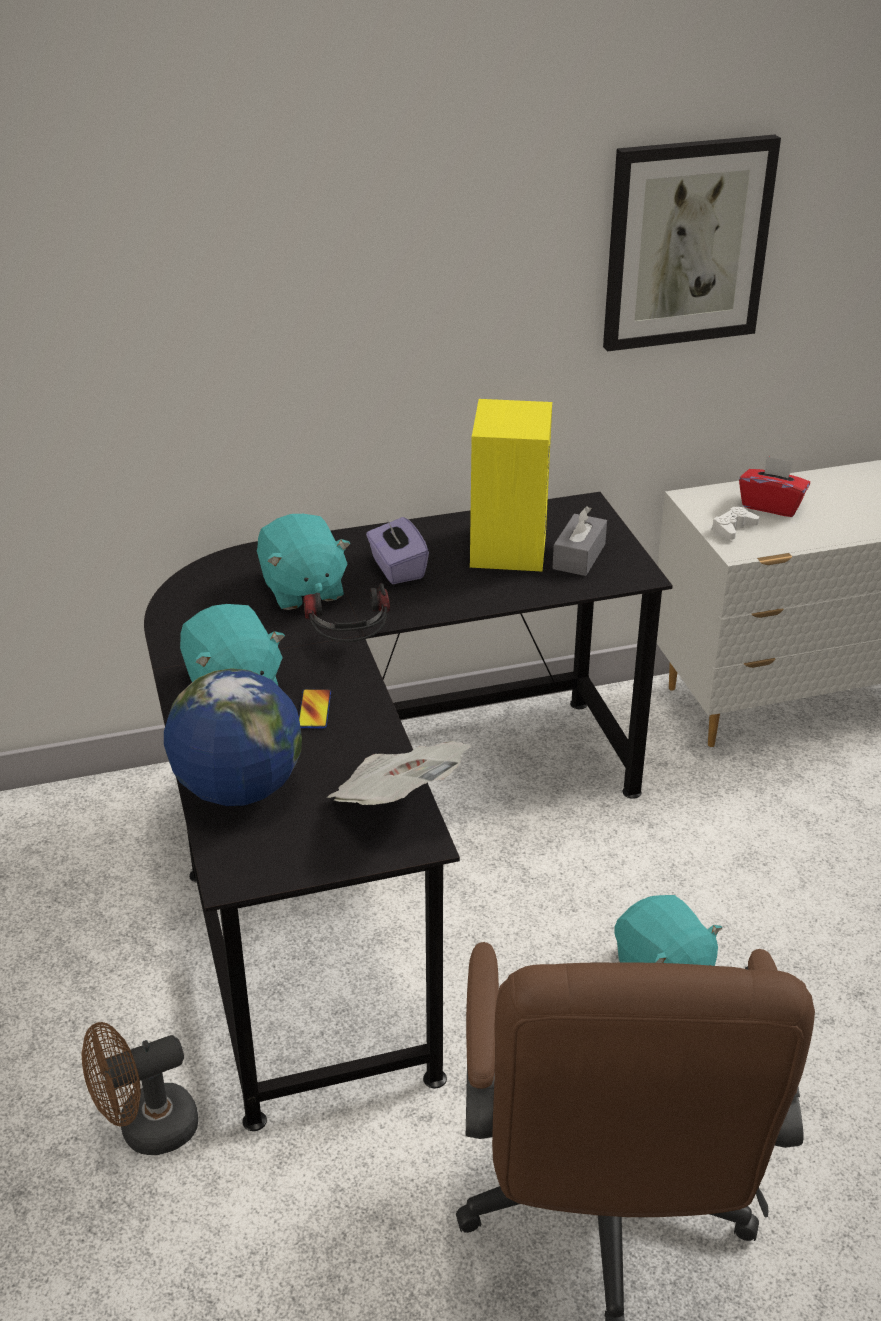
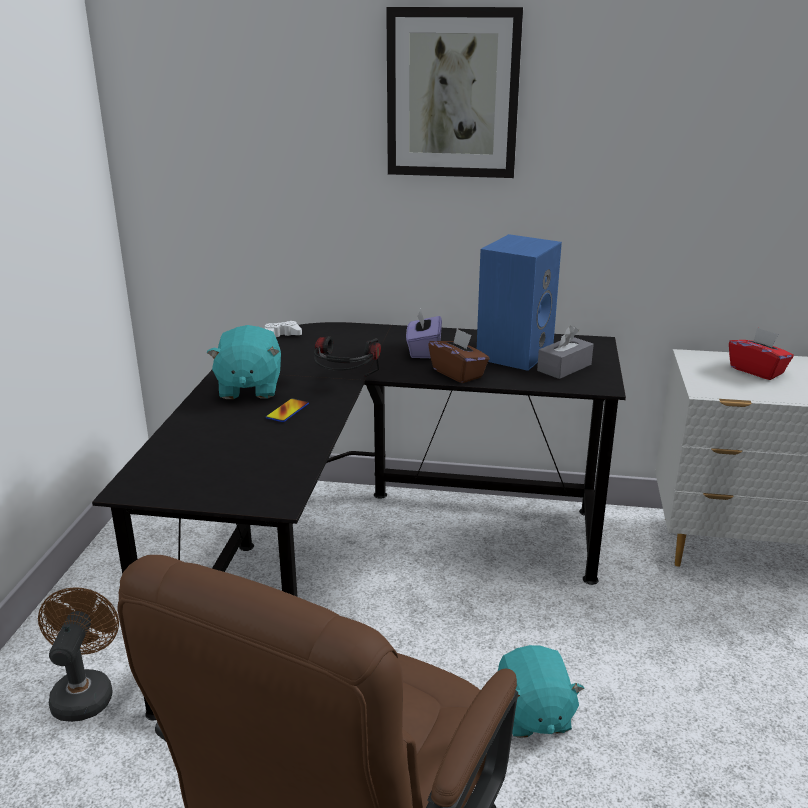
camera: 25 degrees right, 10 degrees down
brown fan [82,1022,198,1155] -> brown fan turned 90 degrees clockwise [38,587,119,722]
globe [164,668,302,806] -> none
turquoise plush toy [257,514,351,610] -> none
newspaper [327,741,472,805] -> none
yellow speaker [470,399,552,572] -> blue speaker [477,234,562,371]
picture [603,135,781,352] -> picture moved to [386,7,523,178]
white game controller [712,507,759,540] -> white game controller moved to [265,321,302,337]
none -> brown tissue box [428,328,490,383]

